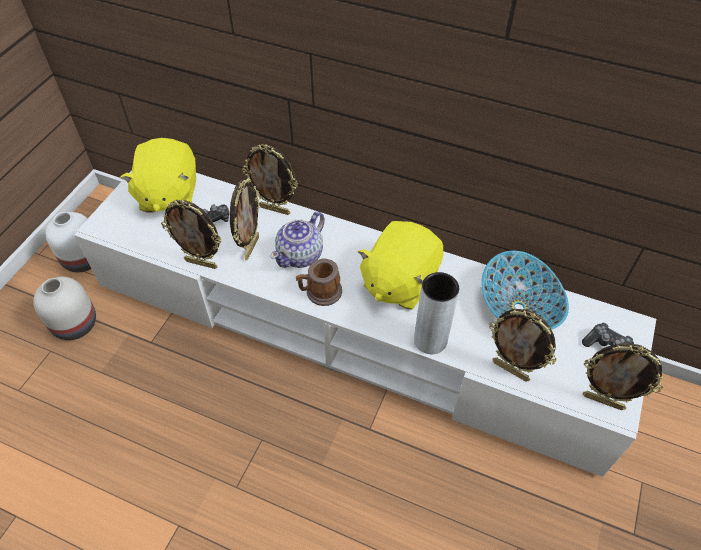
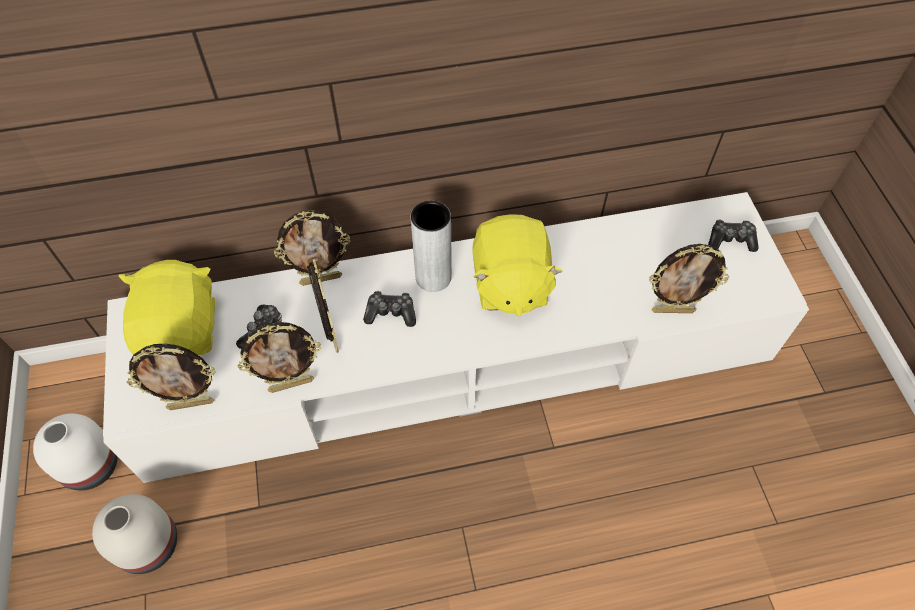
camera: 35 degrees left, 5 degrees up
yellow plush toy [120,138,196,212] -> yellow plush toy turned 150 degrees counterclockwise [119,260,215,355]
teapot [270,212,325,268] -> game controller [363,291,416,327]
mug [296,259,342,306] -> none
grey vase [414,272,459,354] -> grey vase moved to [411,201,452,292]
bowl [481,251,569,330] -> none
picture frame [582,343,663,410] -> picture frame moved to [127,344,215,410]

